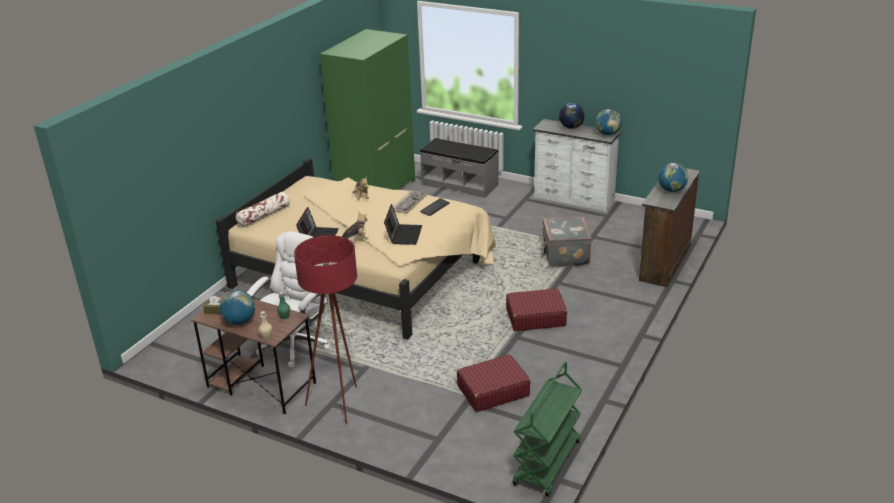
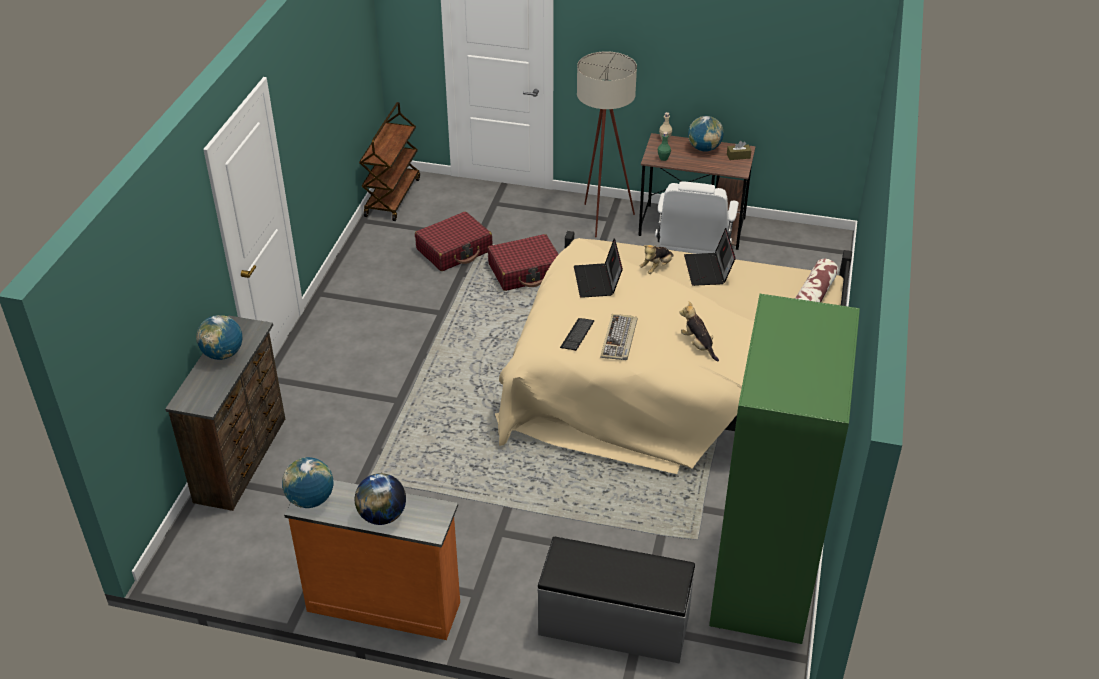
camera: 165 degrees right, 10 degrees up
red floor lamp [294,235,357,425] -> beige floor lamp [577,51,637,237]
red suitcase [506,288,567,331] -> red suitcase moved to [487,234,559,291]
green cart [513,362,582,497] -> brown cart [359,102,420,221]
white dresser [533,119,621,212] -> orange dresser [284,480,460,640]
grey suitcase [542,217,591,268] -> none

